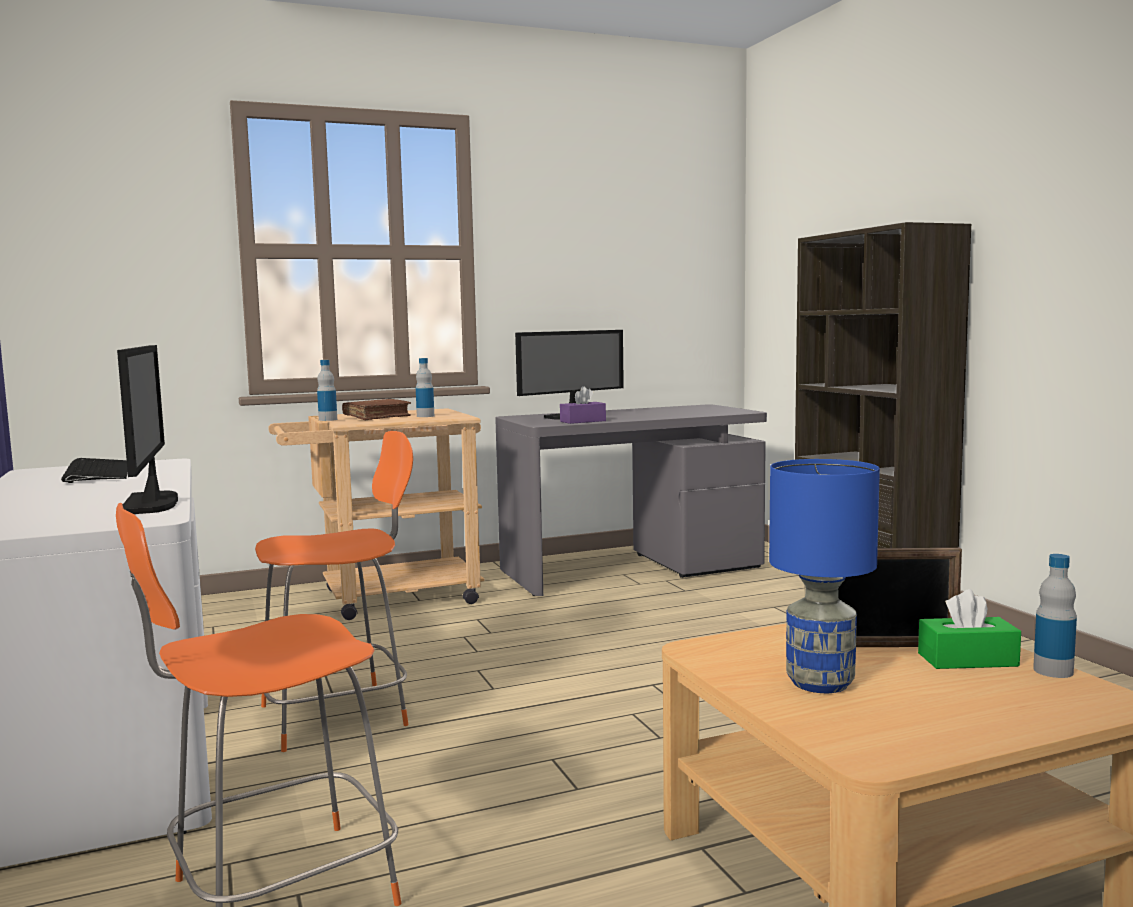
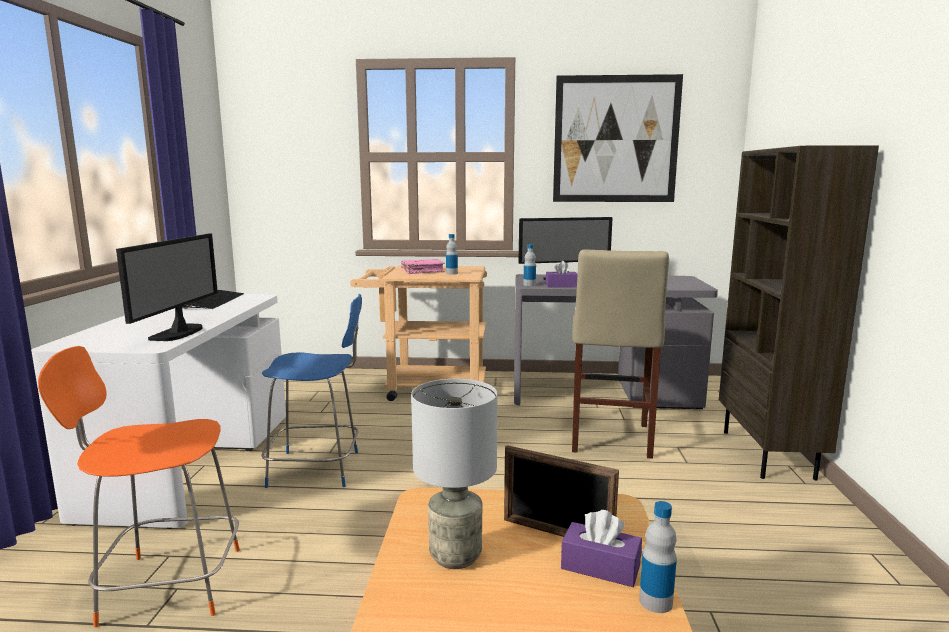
camera: 25 degrees right, 5 degrees up
orange chair [255,431,413,752] -> blue chair [261,294,362,488]
bottle [317,360,337,421] -> bottle moved to [523,244,536,286]
brown book [342,399,411,420] -> pink book [401,259,445,274]
blue table lamp [769,459,880,693] -> grey table lamp [411,379,498,569]
green tissue box [918,589,1021,669] -> purple tissue box [561,510,642,587]
none -> picture [553,74,683,202]
none -> beige stool [572,249,669,459]

